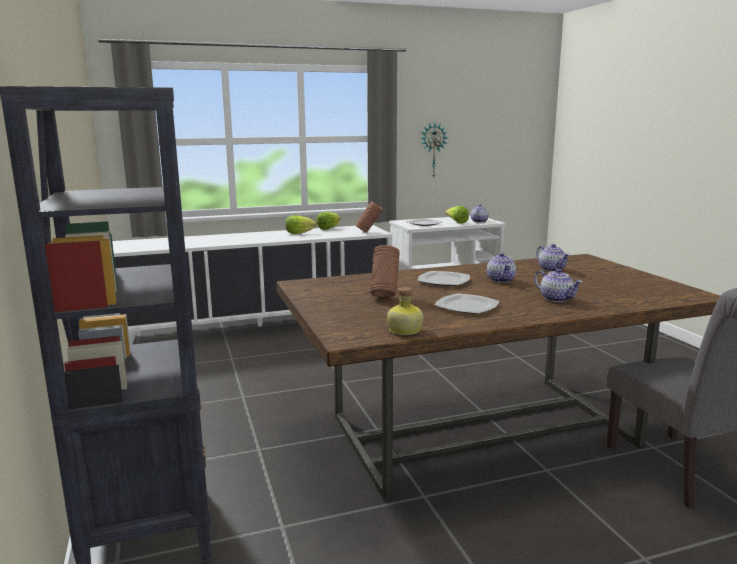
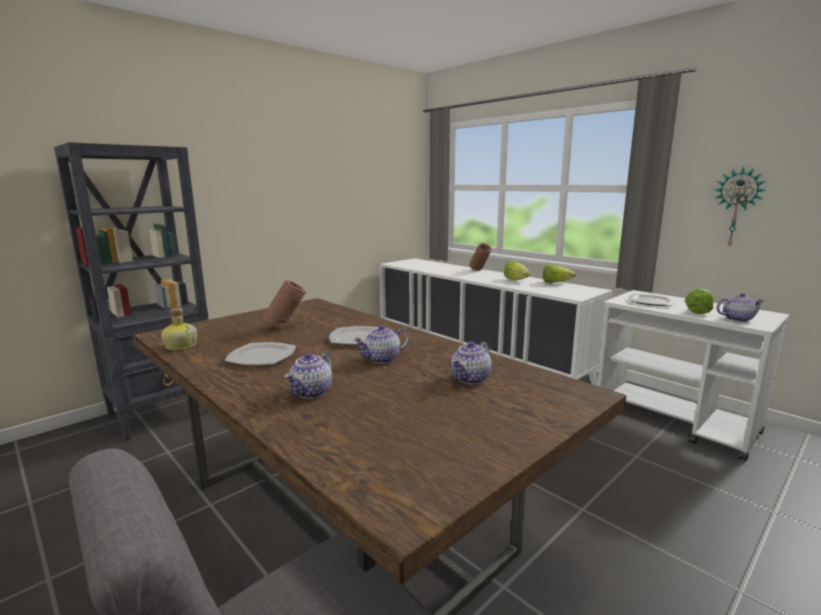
camera: 65 degrees right, 0 degrees up
brown vase [355,201,383,233] -> brown vase moved to [469,243,491,271]

